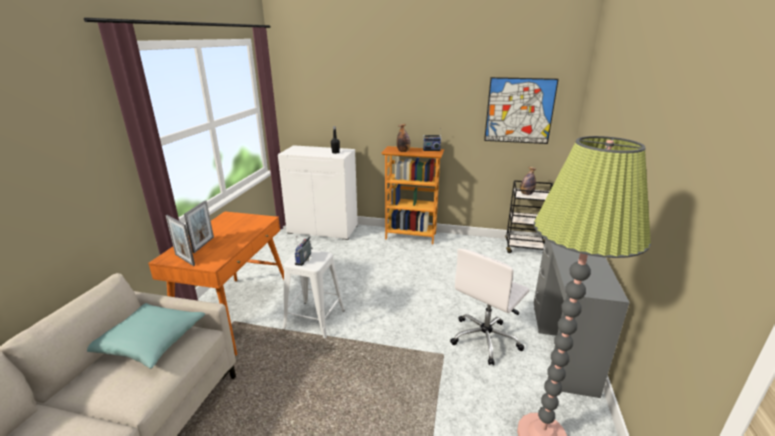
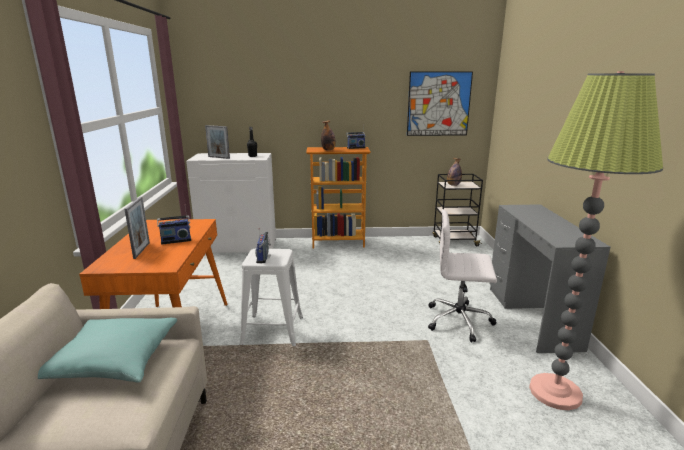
camera: 15 degrees left, 5 degrees down
picture frame [166,215,195,266] -> picture frame moved to [205,125,230,159]
white office chair [450,249,530,365] -> white office chair turned 75 degrees clockwise [428,209,497,342]
none -> radio [157,204,191,245]

